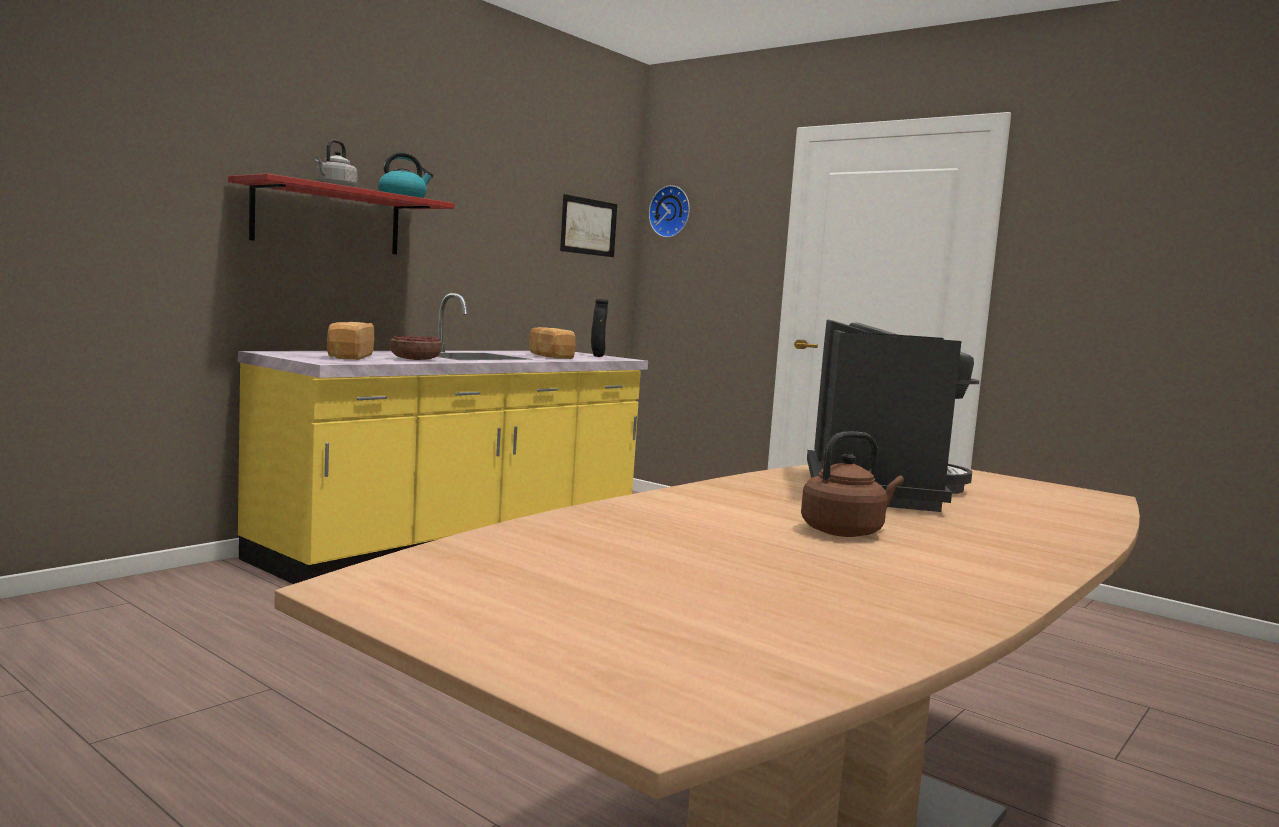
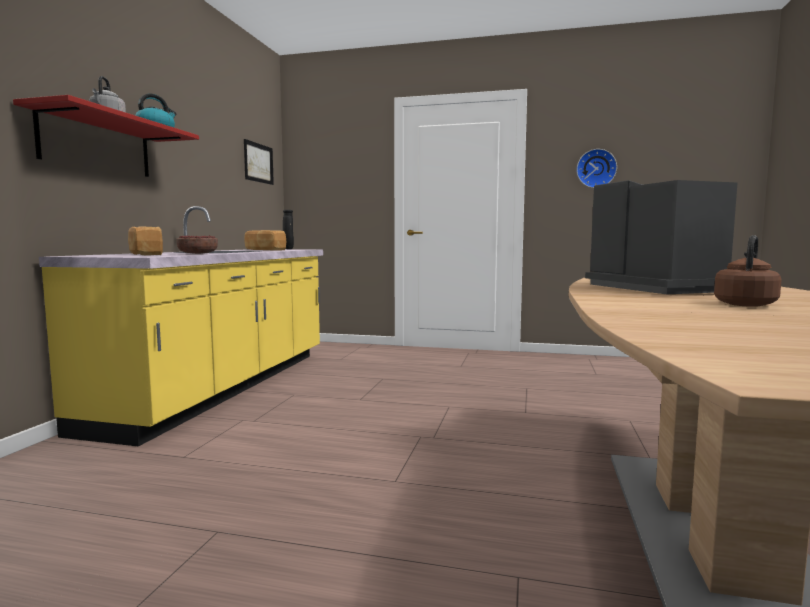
camera: 25 degrees left, 0 degrees up
wall clock [649,185,690,238] -> wall clock moved to [576,149,617,188]

